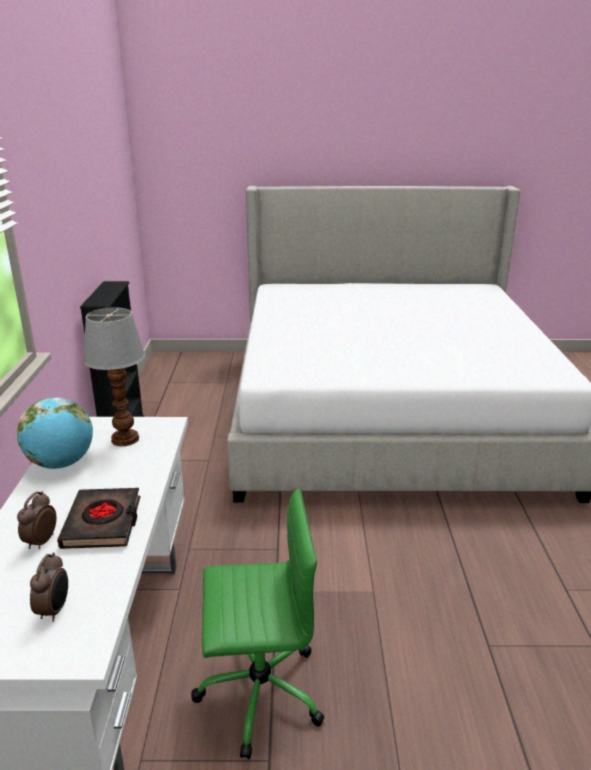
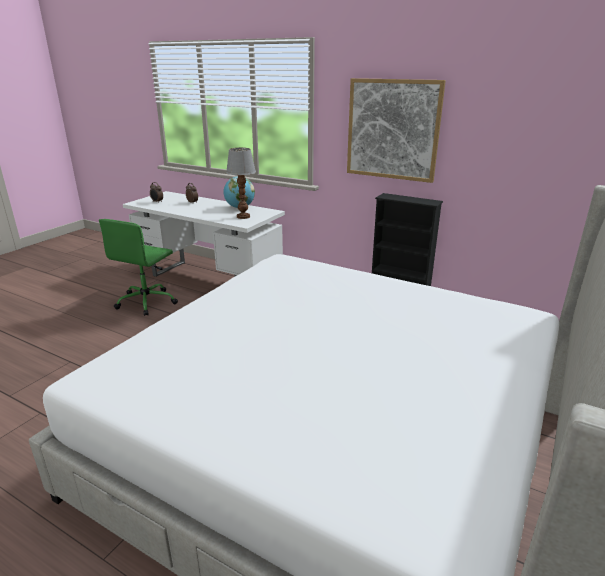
camera: 120 degrees right, 0 degrees up
black book [57,488,141,549] -> none
none -> picture [347,78,446,183]

